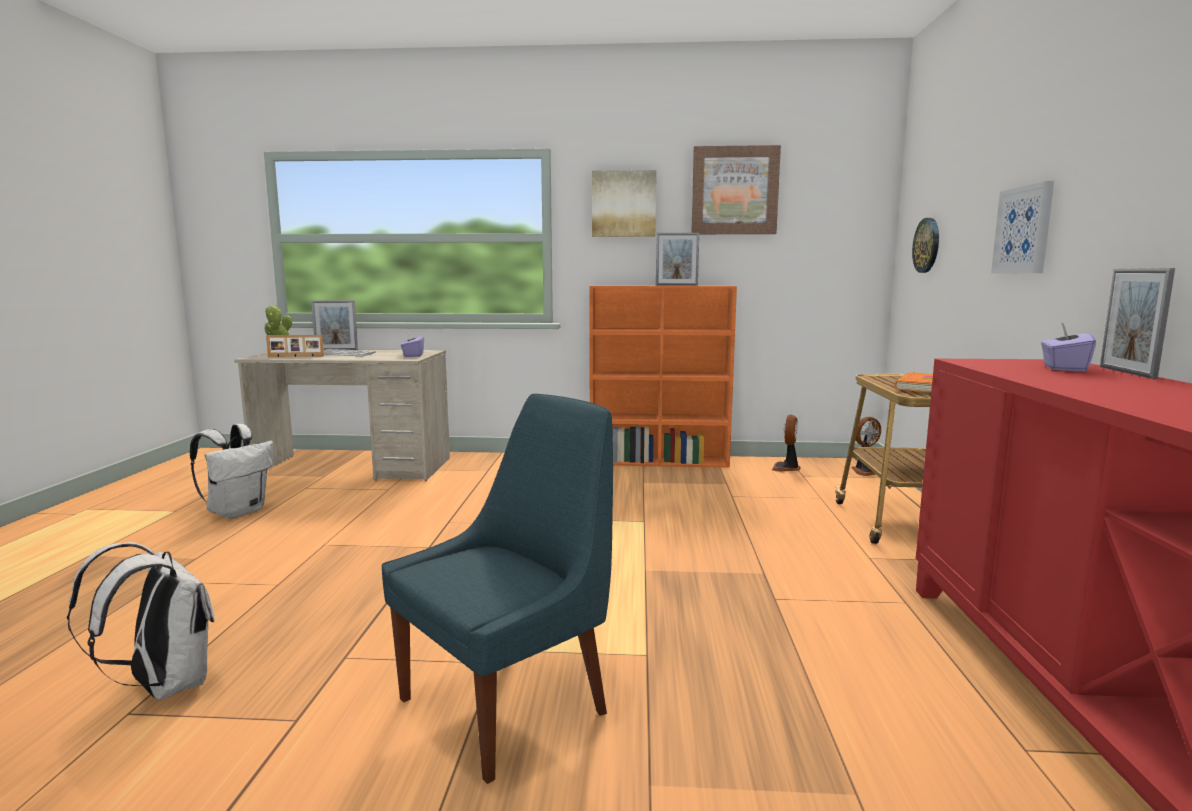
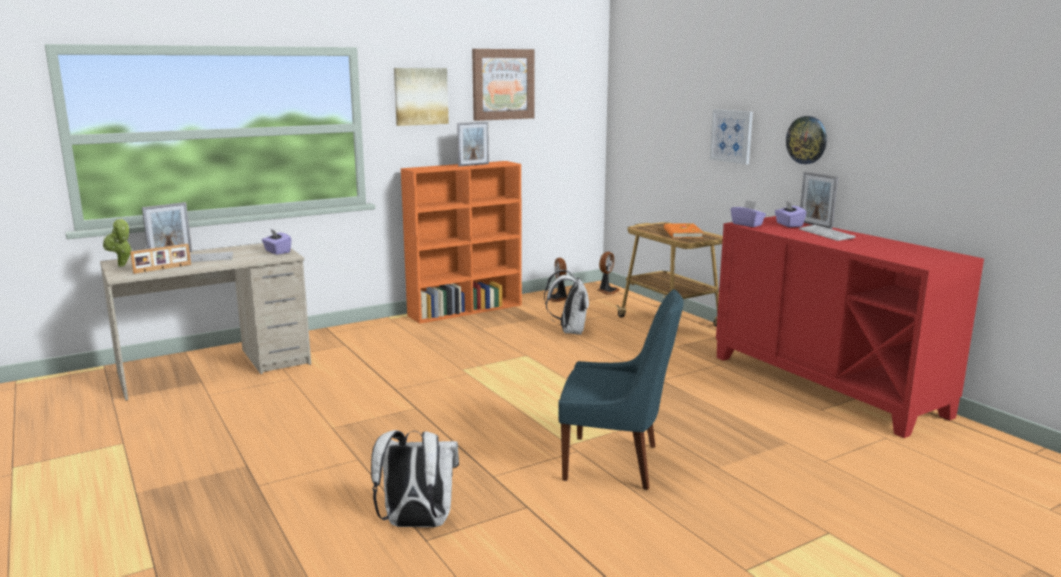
camera: 35 degrees left, 5 degrees up
white backpack [190,424,274,519] -> white backpack moved to [544,270,589,335]
blue chair [382,394,613,784] -> blue chair turned 90 degrees clockwise [558,289,684,490]
wall clock [912,218,939,273] -> wall clock moved to [786,116,827,164]
none -> purple tissue box [731,200,766,227]
none -> keyboard [799,225,855,241]

